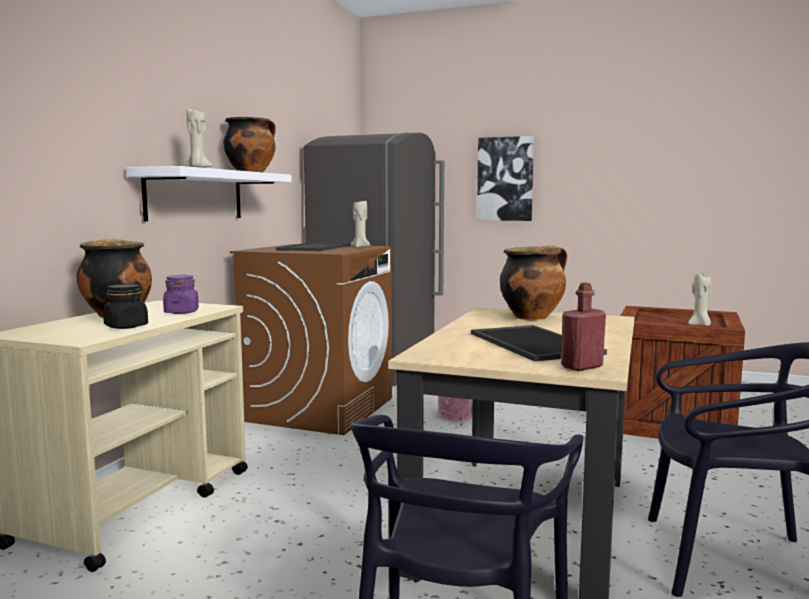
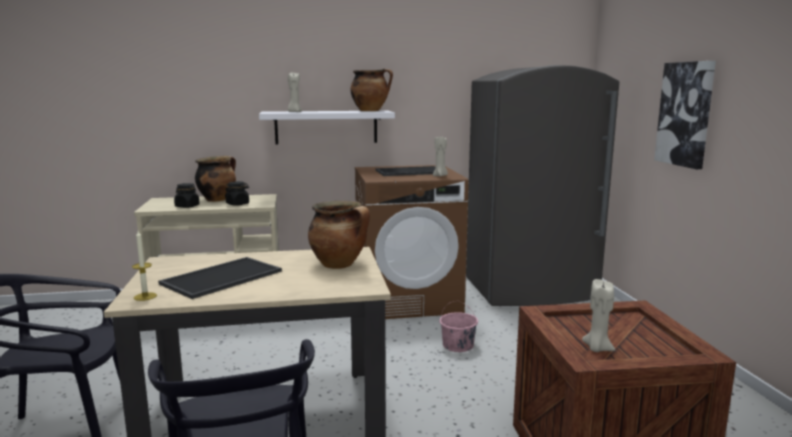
camera: 60 degrees right, 5 degrees up
purple jar [163,275,199,314] -> black jar [225,181,249,206]
red bottle [561,283,606,371] -> candle [132,231,157,301]

